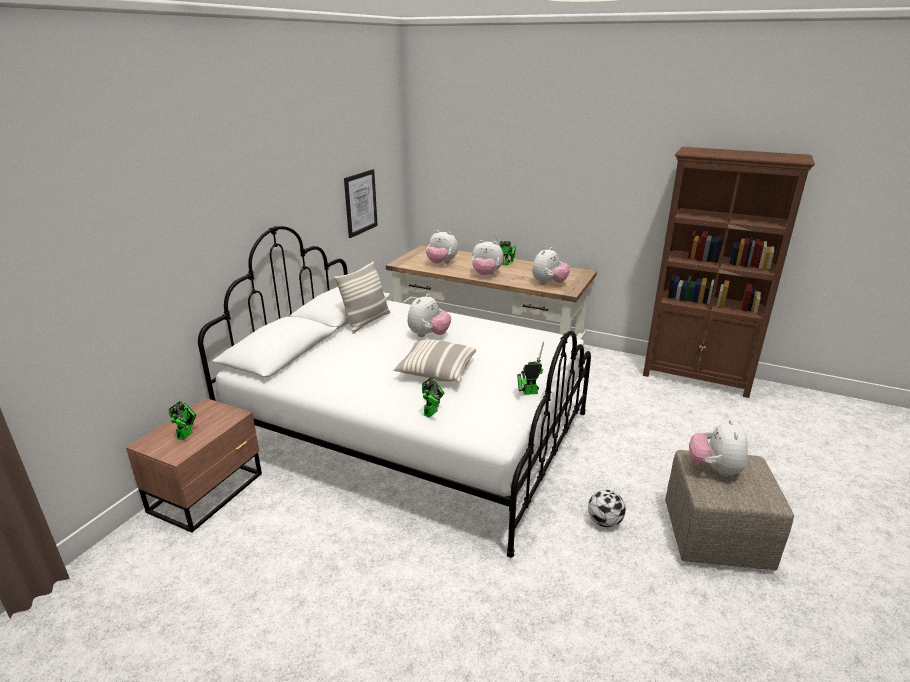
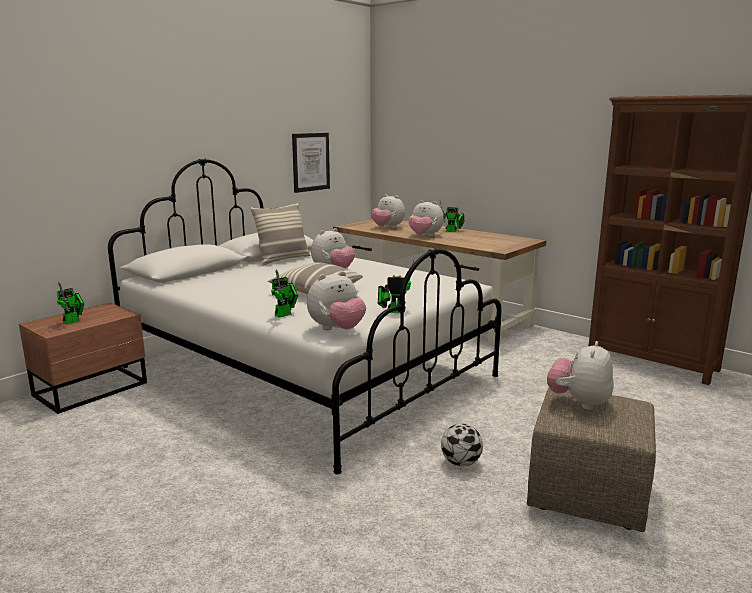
camera: 15 degrees right, 10 degrees down
plush toy [532,247,570,285] -> plush toy moved to [307,271,366,330]

